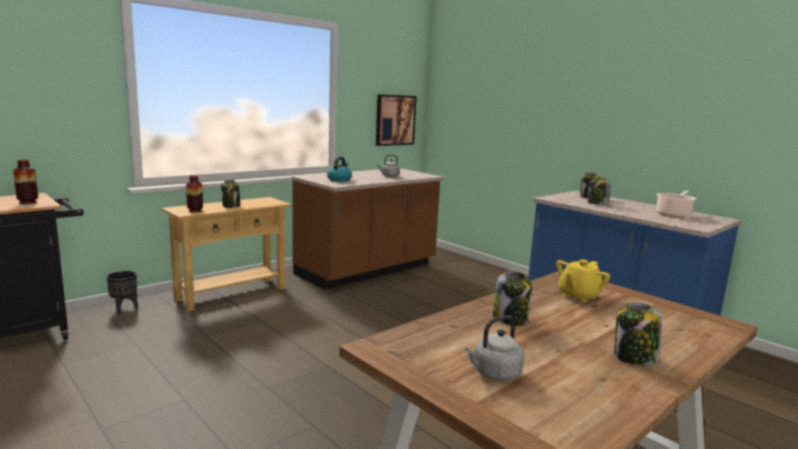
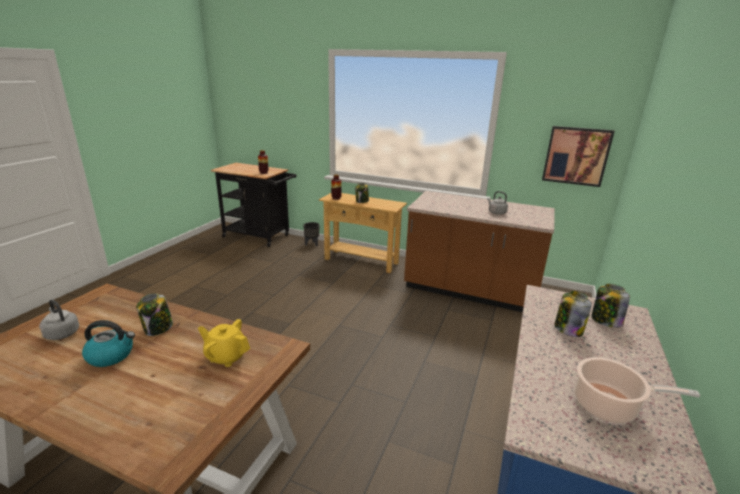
camera: 65 degrees right, 10 degrees up
kettle [327,157,352,182] -> kettle moved to [82,320,135,367]
jar [614,303,662,365] -> none

